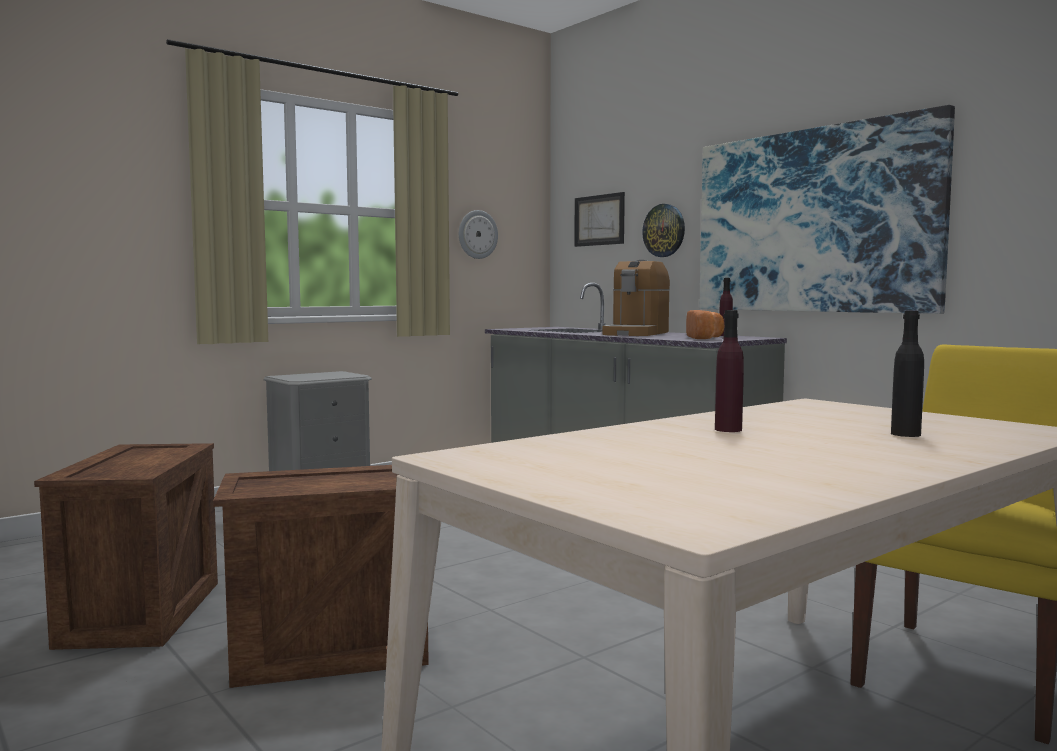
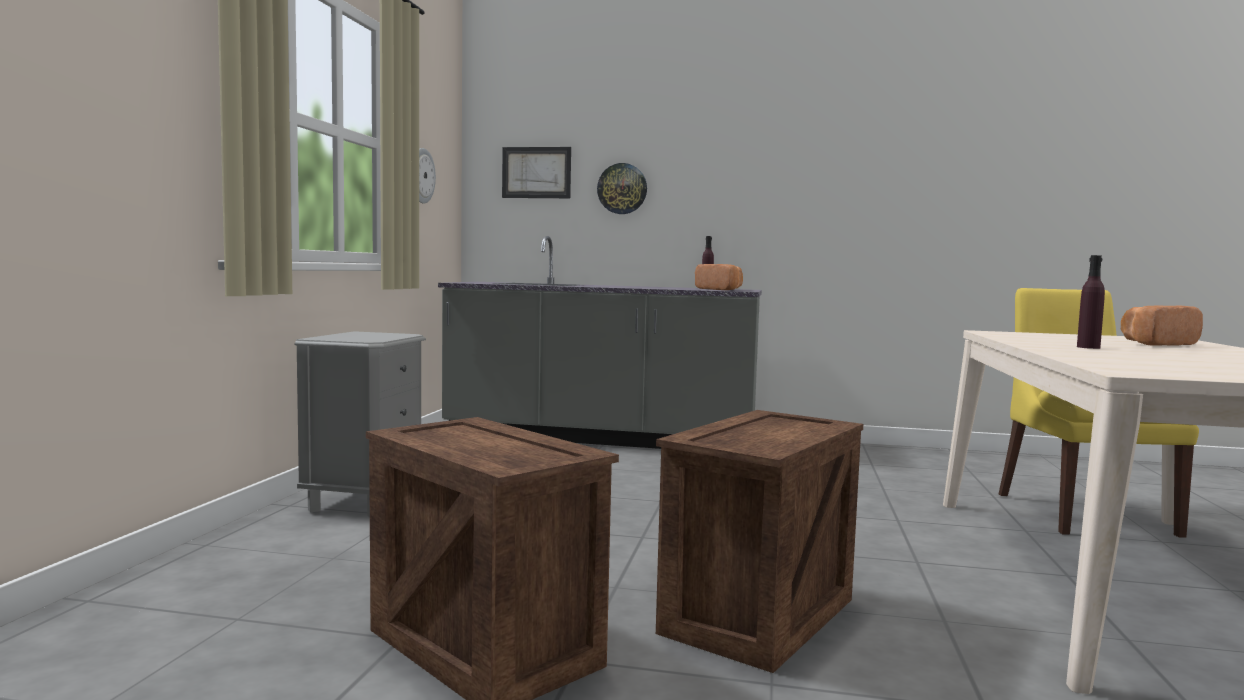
camera: 40 degrees left, 0 degrees up
coffee machine [602,260,670,336] -> none
picture [700,105,955,314] -> none
black bottle [891,311,924,437] -> bread [1121,306,1203,346]

